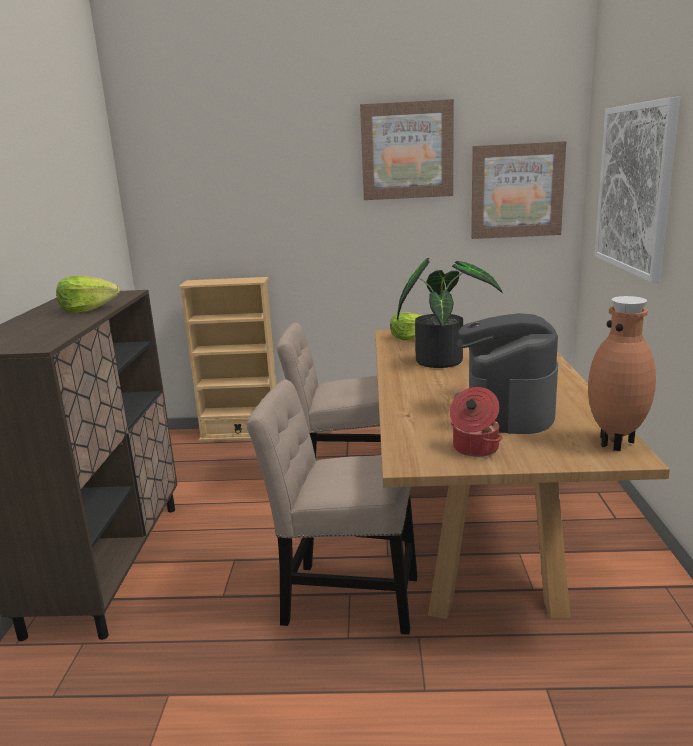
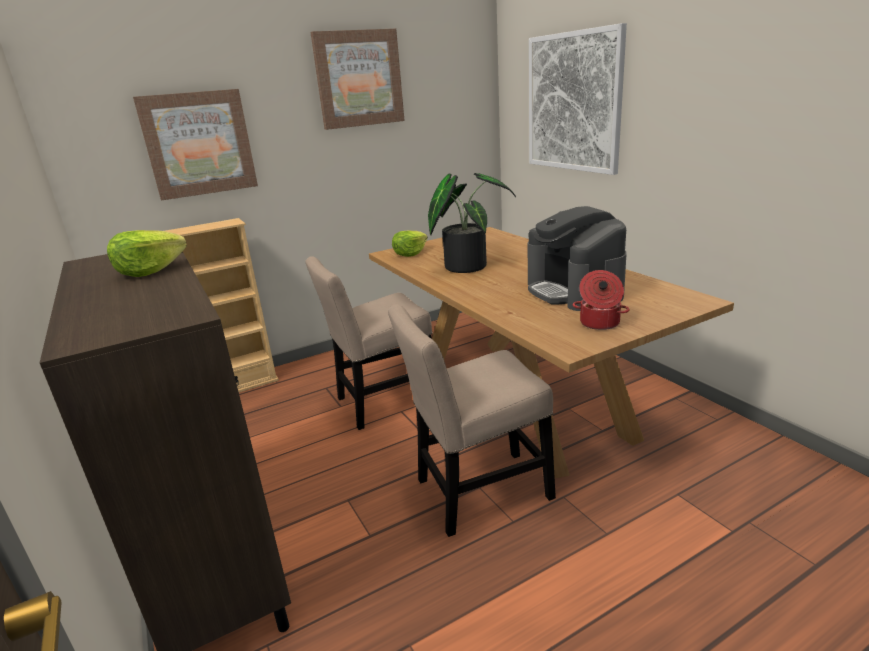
camera: 30 degrees left, 5 degrees up
picture [471,141,566,239] -> picture moved to [133,89,258,201]
brown vase [588,296,656,451] -> none

